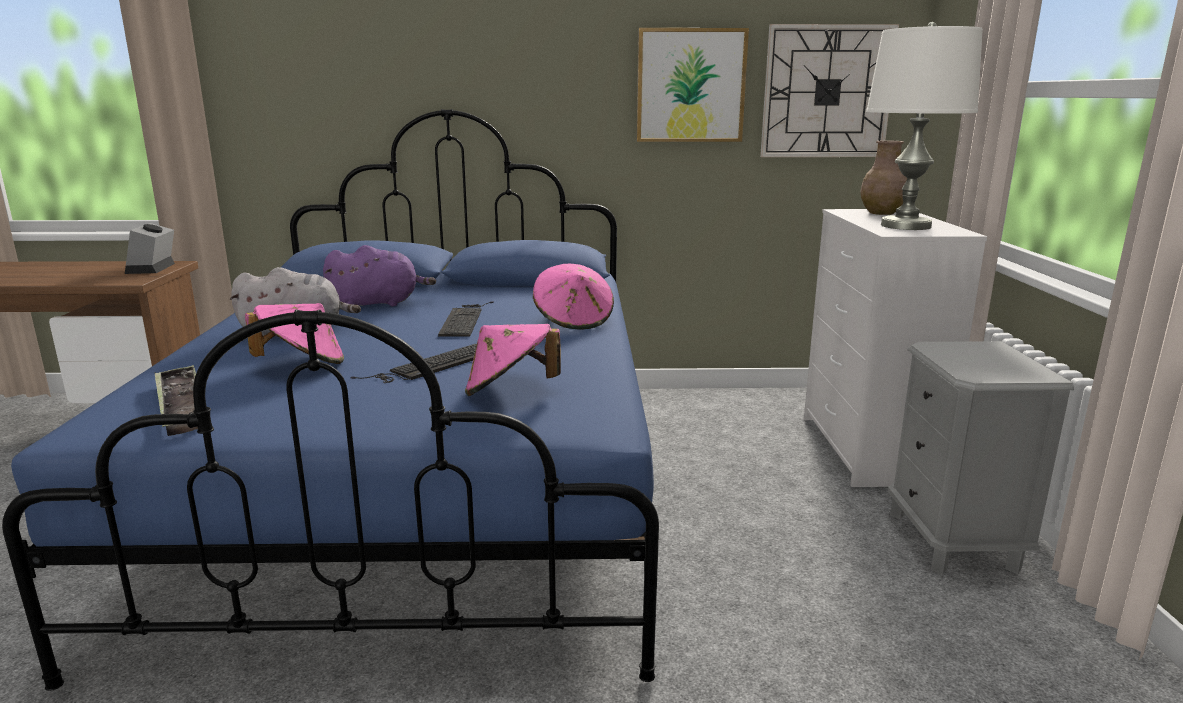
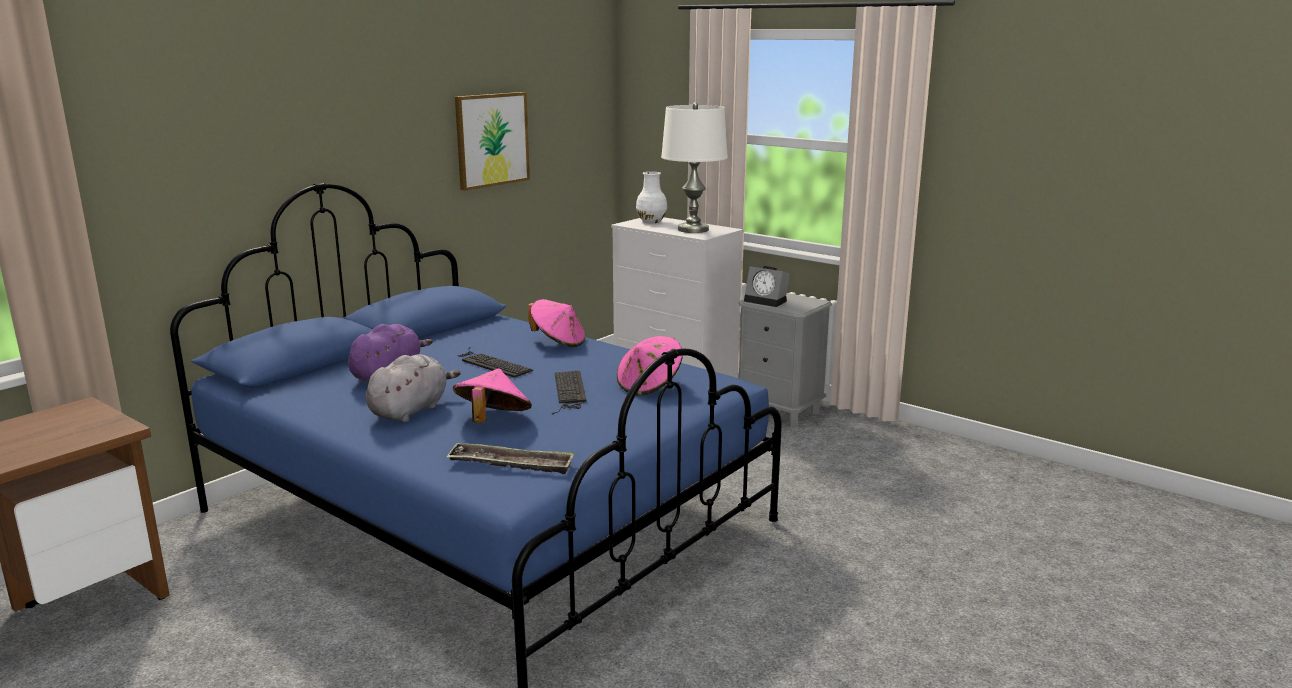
camera: 50 degrees left, 0 degrees up
alarm clock [125,223,175,274] -> alarm clock moved to [744,266,790,307]
wall clock [760,24,899,157] -> none
brown vase [860,141,907,215] -> white vase [636,172,667,223]

